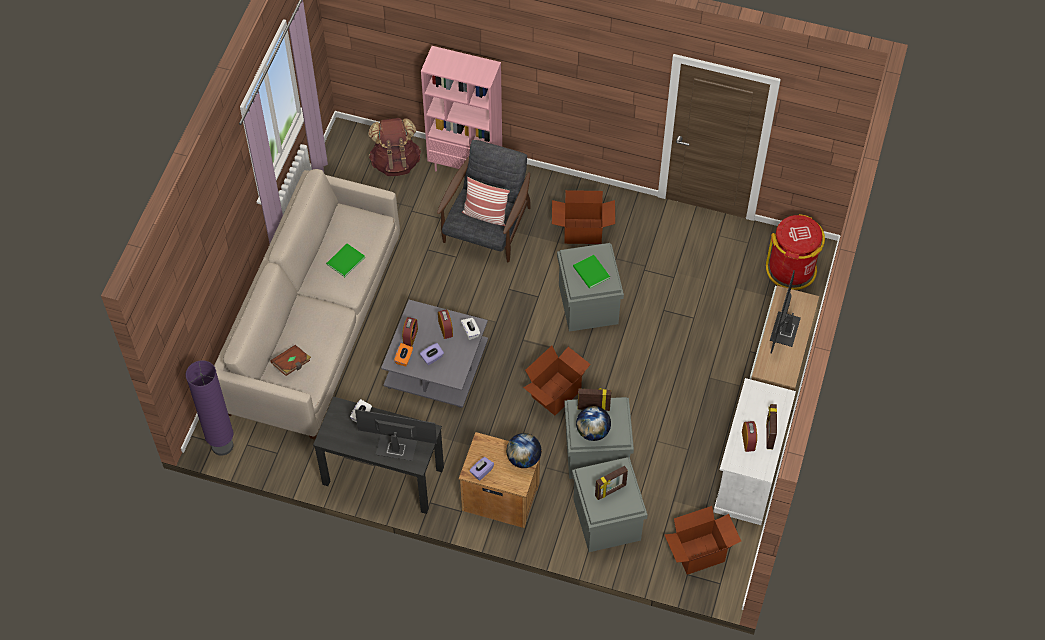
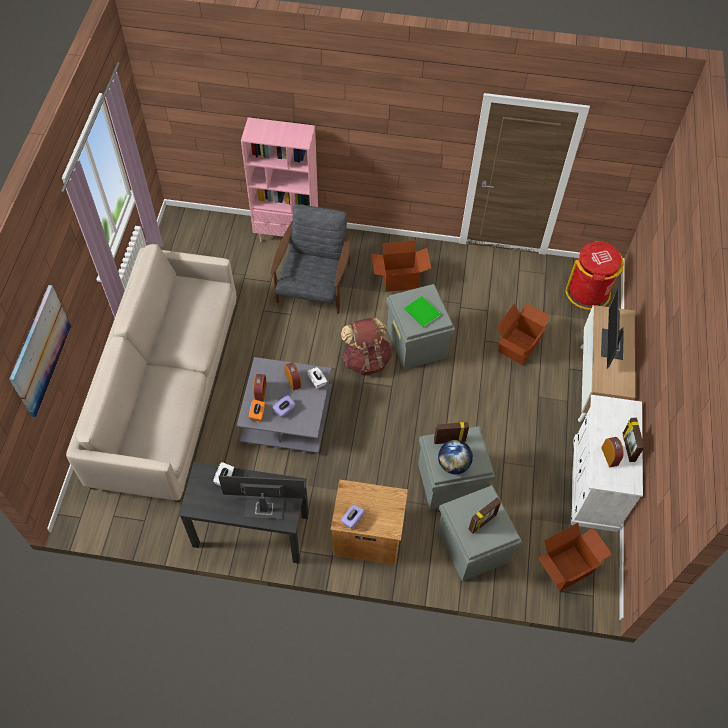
camera: 10 degrees left, 0 degrees up
purple floor lamp [186,360,233,456] -> none
brown book [270,345,311,376] -> none
green book [326,243,365,277] -> none
brown backpack [369,118,421,176] -> brown backpack moved to [341,318,392,375]
pillow [462,177,510,226] -> none
globe [506,433,542,468] -> none
cardboard box [523,346,591,415] -> cardboard box moved to [497,303,551,365]
none -> picture [9,285,71,417]

